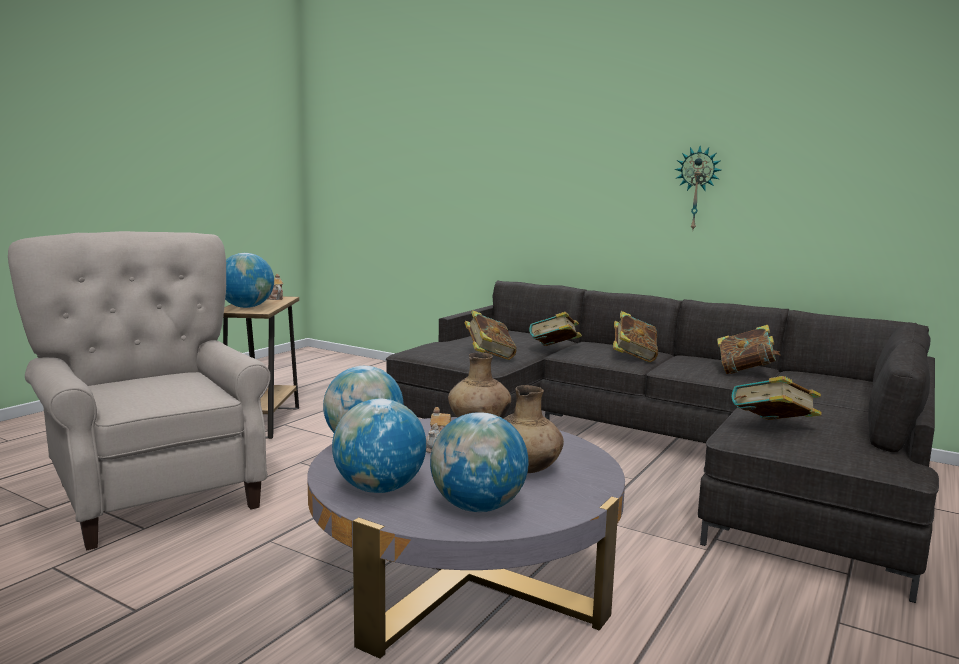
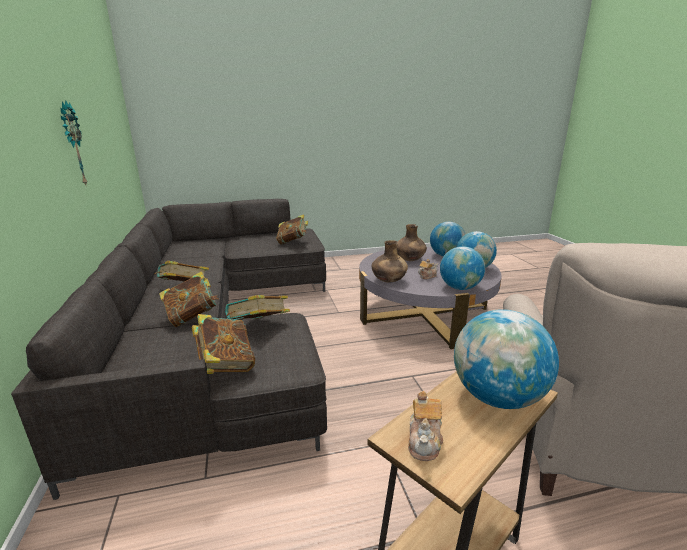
camera: 135 degrees left, 10 degrees up
book [717,325,780,374] -> book moved to [192,314,255,374]

